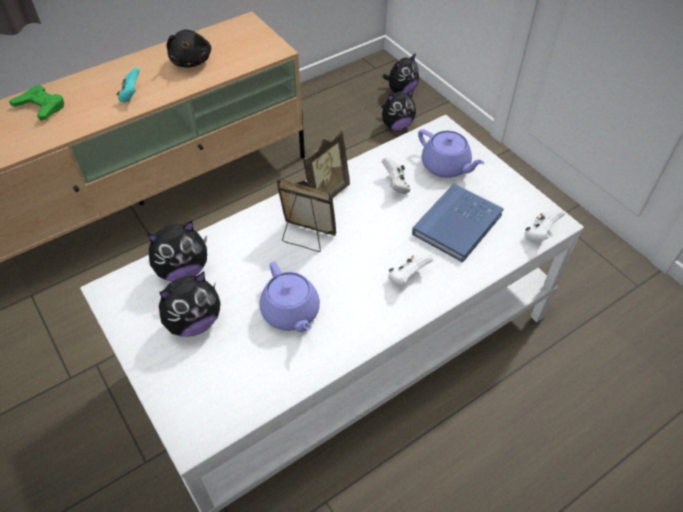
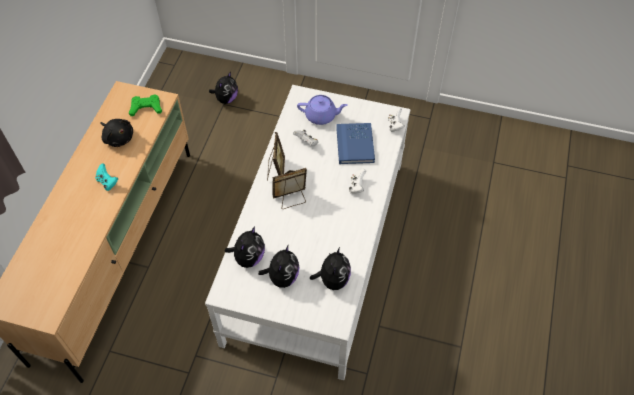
camera: 40 degrees left, 5 degrees up
green game controller [9,85,64,121] -> green game controller moved to [129,94,162,116]
purple teapot [259,262,320,332] -> none
plush toy [383,53,419,94] -> plush toy moved to [310,247,351,290]

